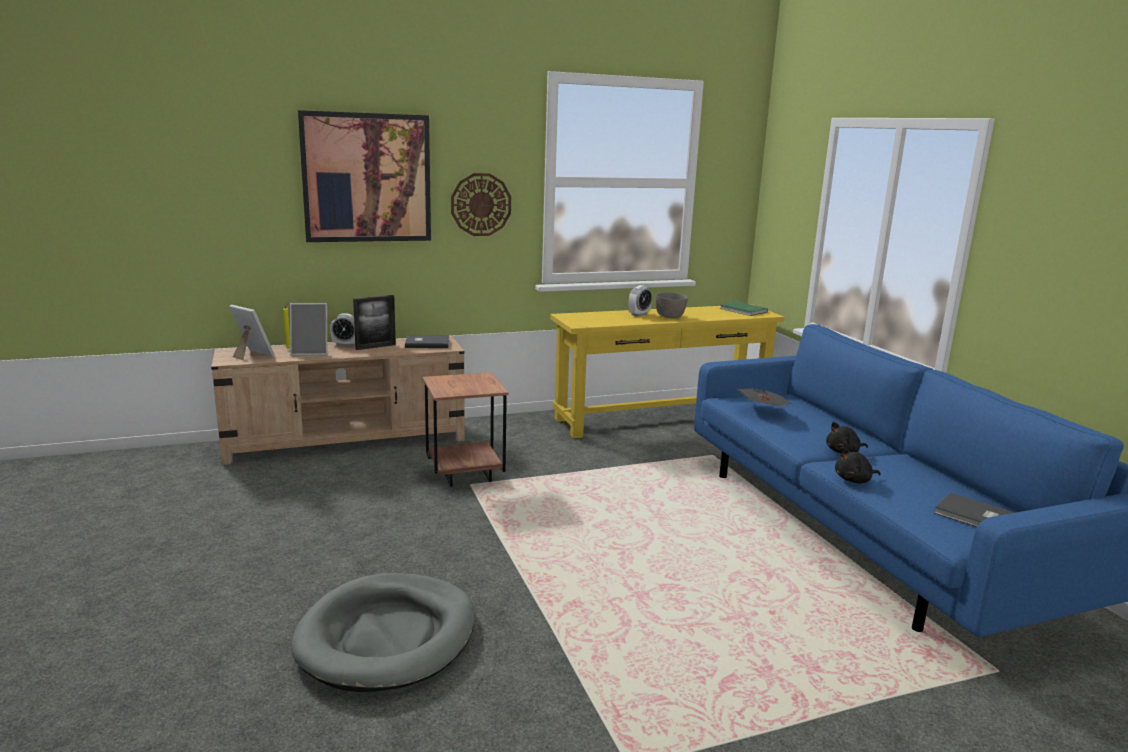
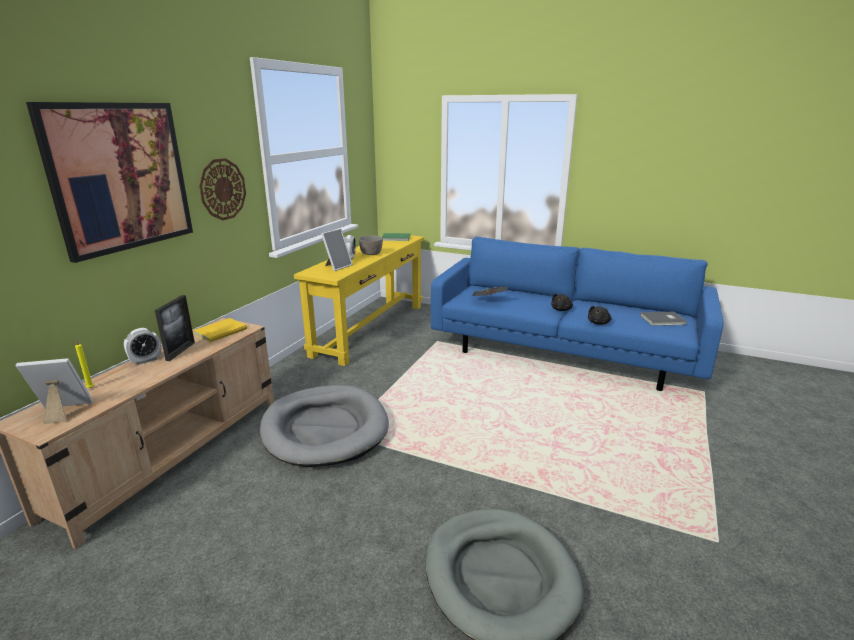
camera: 45 degrees left, 5 degrees up
picture frame [290,303,327,356] -> picture frame moved to [321,228,353,271]
grey book [405,335,449,348] -> yellow book [193,318,247,342]
brown side table [423,372,508,487] -> grey dog bed [260,385,389,467]

